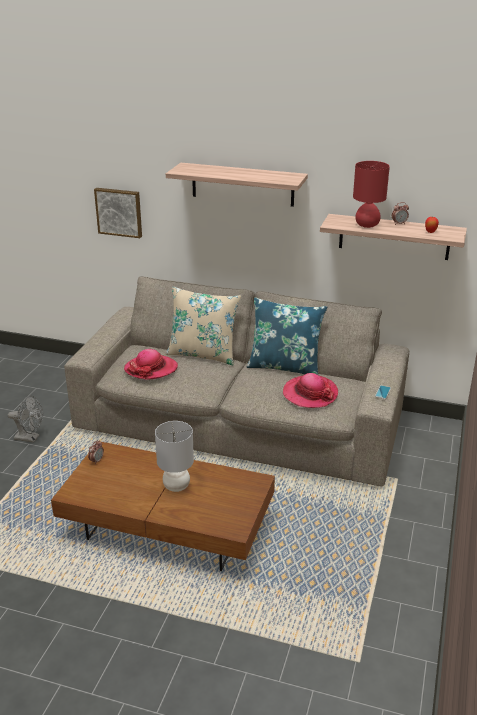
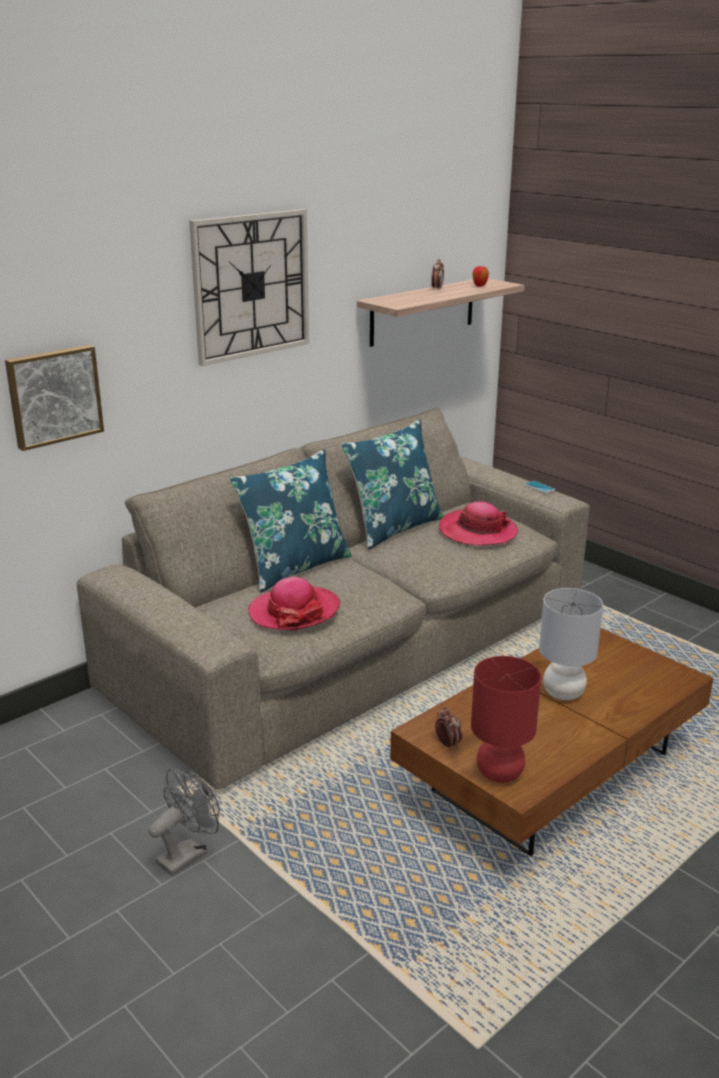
camera: 60 degrees left, 5 degrees down
shelf [166,163,308,207] -> wall clock [189,209,309,366]
beige pillow [166,287,241,365] -> blue pillow [230,449,352,592]
red table lamp [353,161,390,228] -> red table lamp moved to [471,656,541,783]

